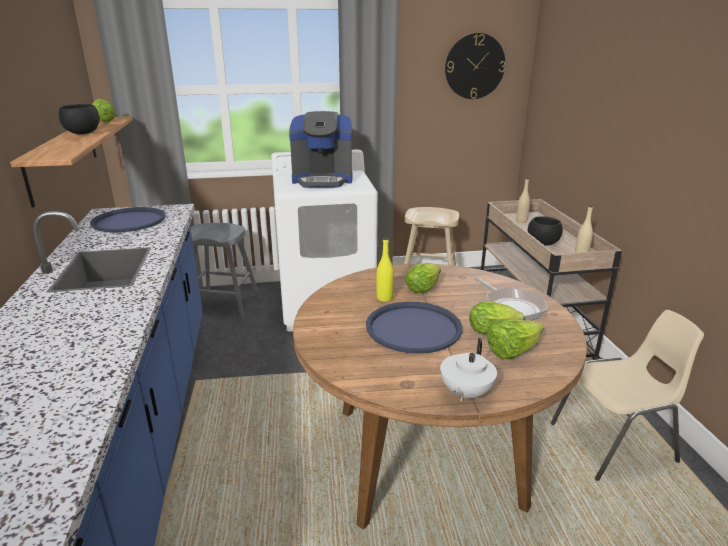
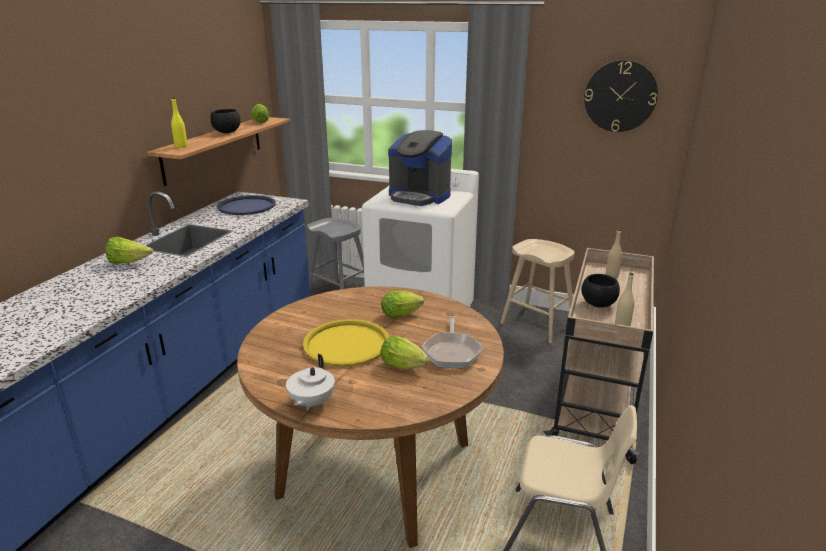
camera: 30 degrees right, 0 degrees up
blue tray [366,302,462,354] -> yellow tray [303,319,389,367]
yellow bottle [376,237,394,302] -> yellow bottle moved to [171,98,187,148]
white teapot [440,338,497,402] -> white teapot turned 45 degrees counterclockwise [286,354,335,411]
lettuce [487,319,544,359] -> lettuce moved to [105,236,153,264]

